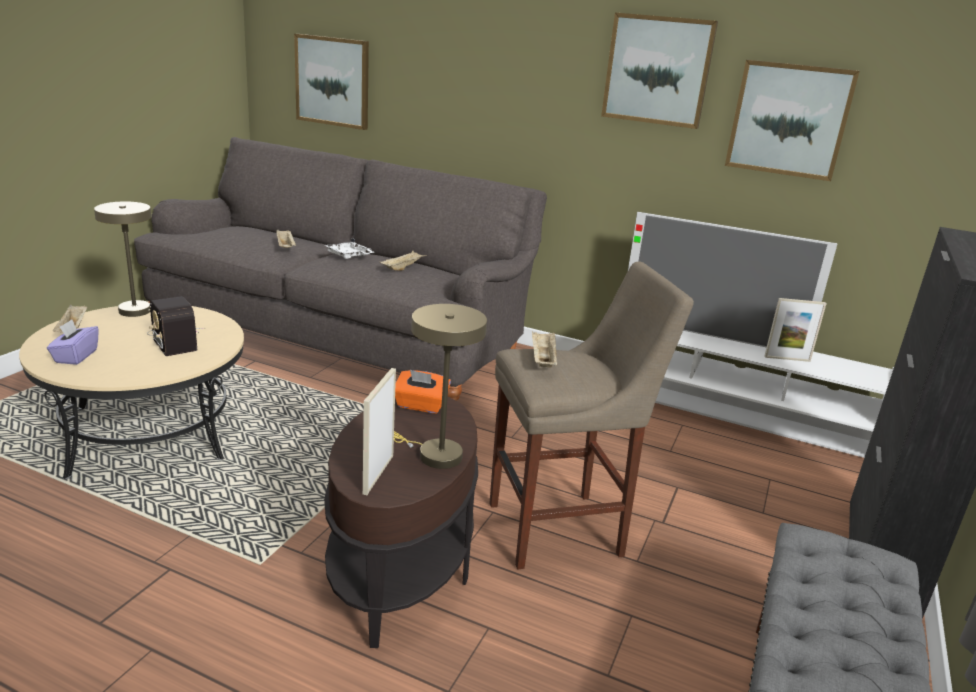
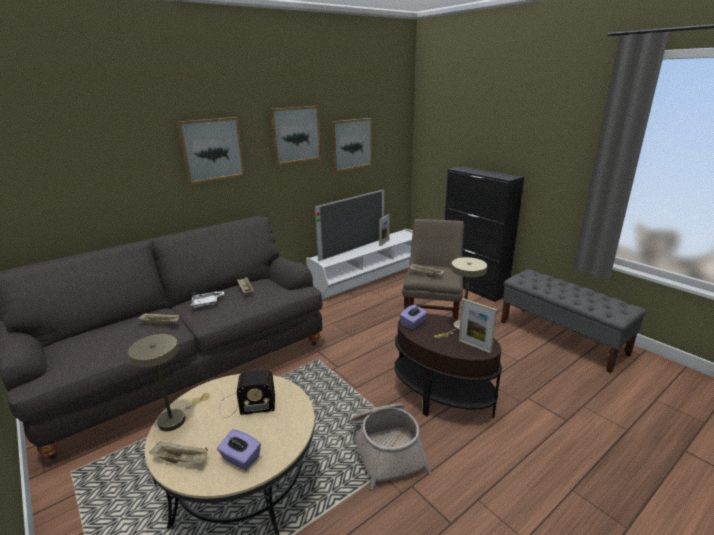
camera: 60 degrees left, 0 degrees up
picture [294,34,369,130] -> picture moved to [177,117,245,184]
orange tissue box [395,370,451,414] -> purple tissue box [400,304,427,330]
none -> basket [351,403,431,490]

